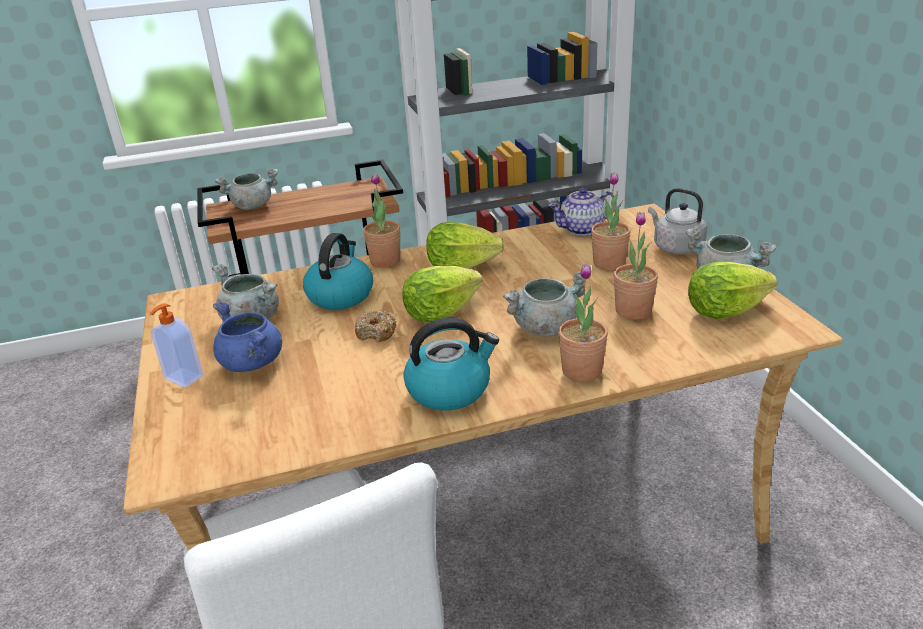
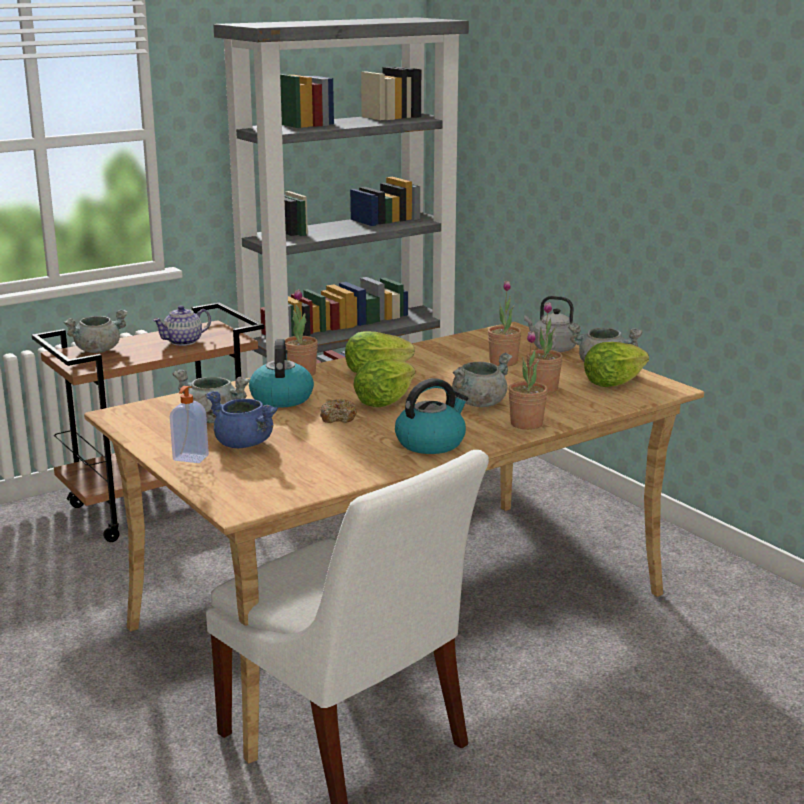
camera: 20 degrees left, 10 degrees down
teapot [548,188,617,236] -> teapot moved to [152,305,211,346]

